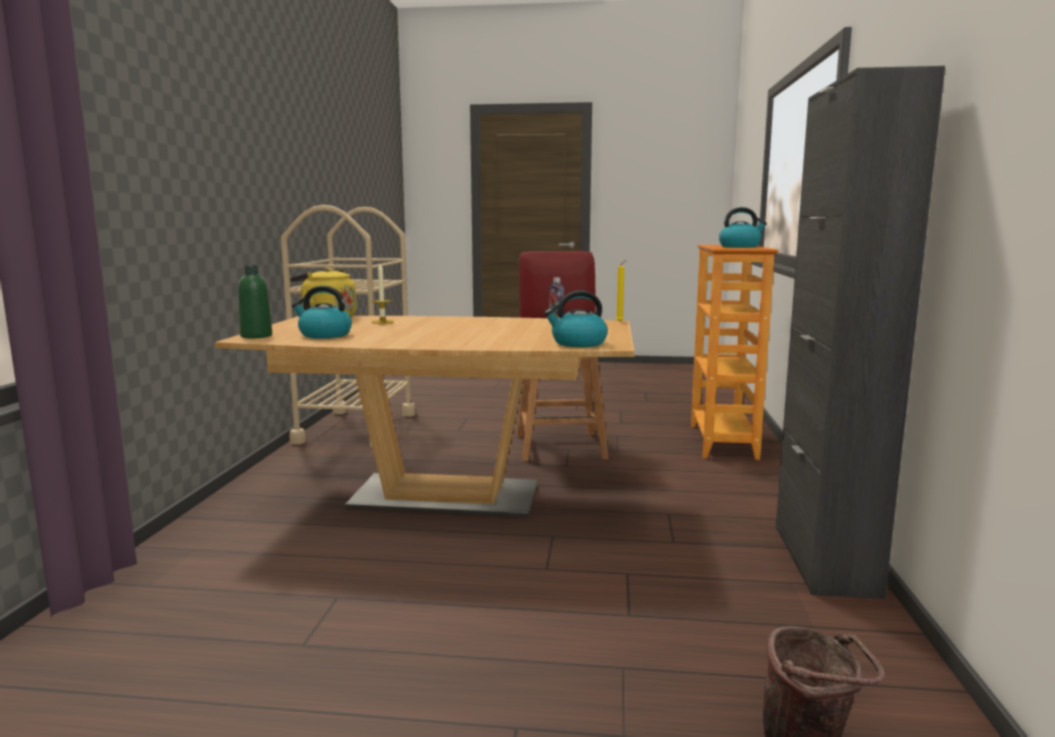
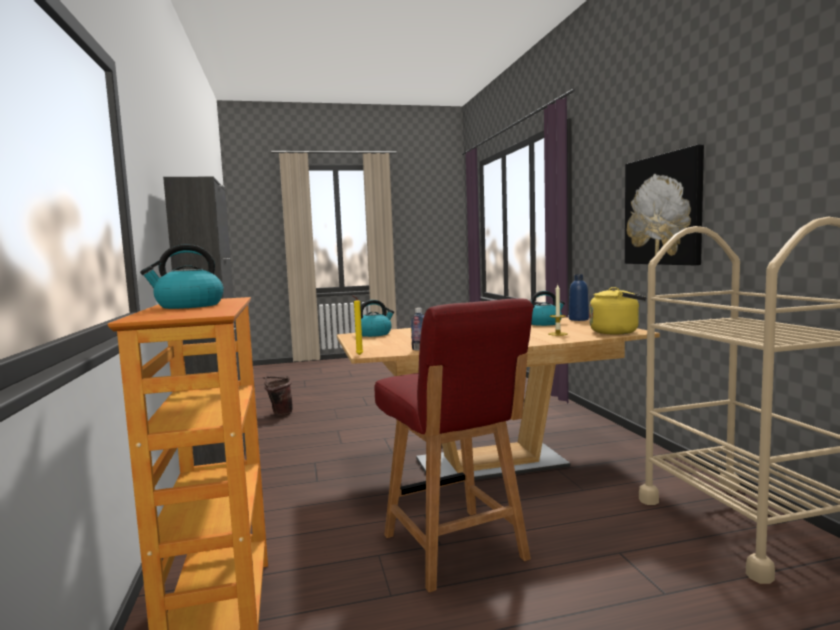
camera: 160 degrees right, 5 degrees down
green bottle [238,265,272,339] -> blue bottle [569,274,589,321]
none -> picture [625,145,704,266]

